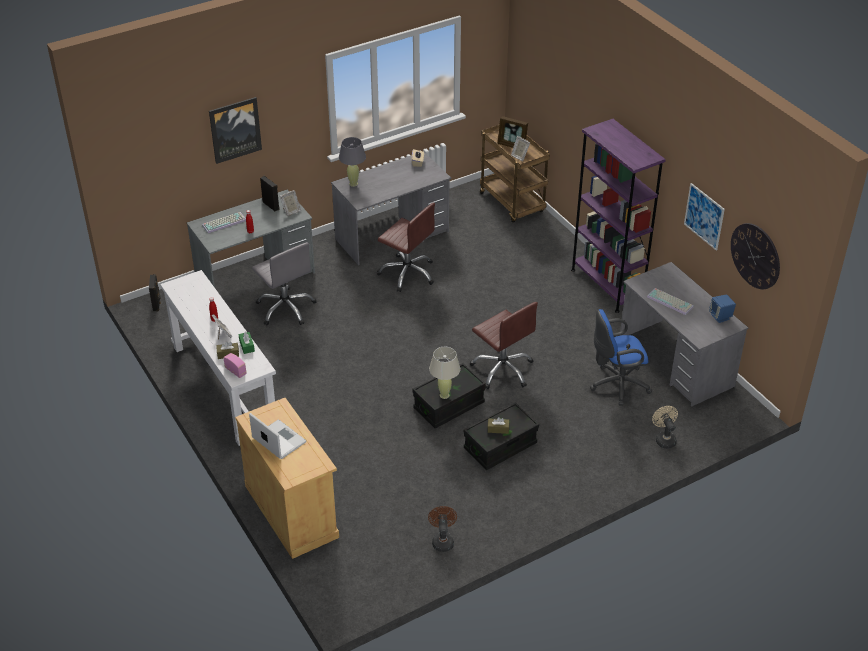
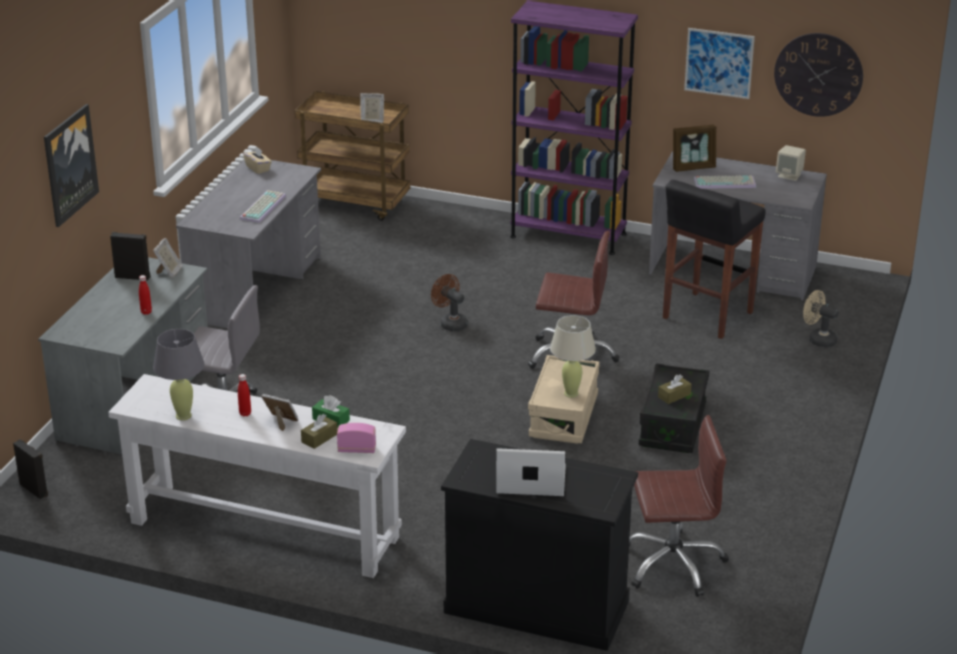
camera: 40 degrees left, 10 degrees down
keyboard [202,212,246,233] -> keyboard moved to [240,190,286,223]
beige cabinet [235,398,339,559] -> black cabinet [441,439,638,651]
grey table lamp [339,137,366,187] -> grey table lamp moved to [153,329,205,421]
brown office chair [377,203,435,292] -> brown office chair moved to [629,415,729,597]
black storage box [413,363,486,429] -> beige storage box [528,355,600,444]
brown fan [428,506,457,552] -> brown fan moved to [431,274,468,332]
picture frame [498,116,528,148] -> picture frame moved to [673,124,716,172]
blue office chair [590,309,652,406] -> black stool [663,180,766,339]
blue speaker [709,295,736,323] -> beige speaker [776,145,806,181]

